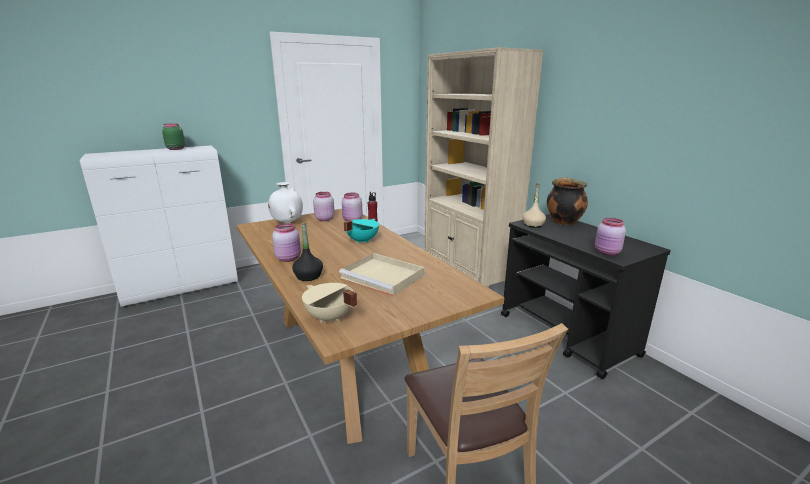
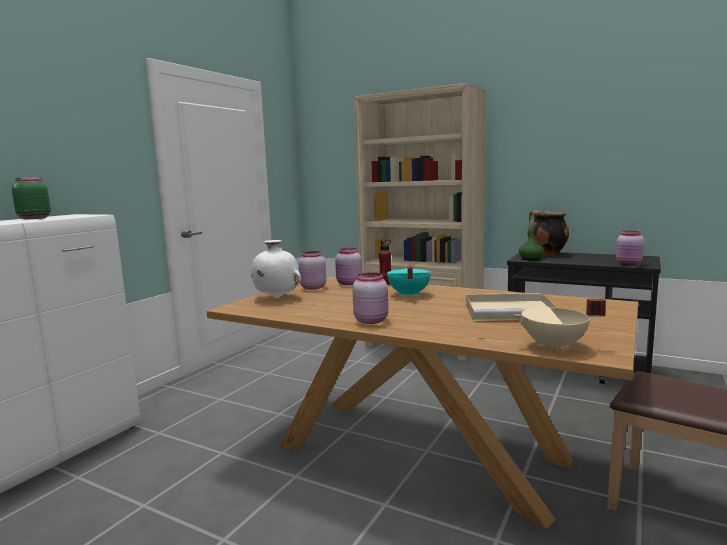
camera: 30 degrees left, 10 degrees down
black bottle [292,222,323,281] -> none
beige bottle [523,183,546,228] -> green bottle [519,214,544,260]

